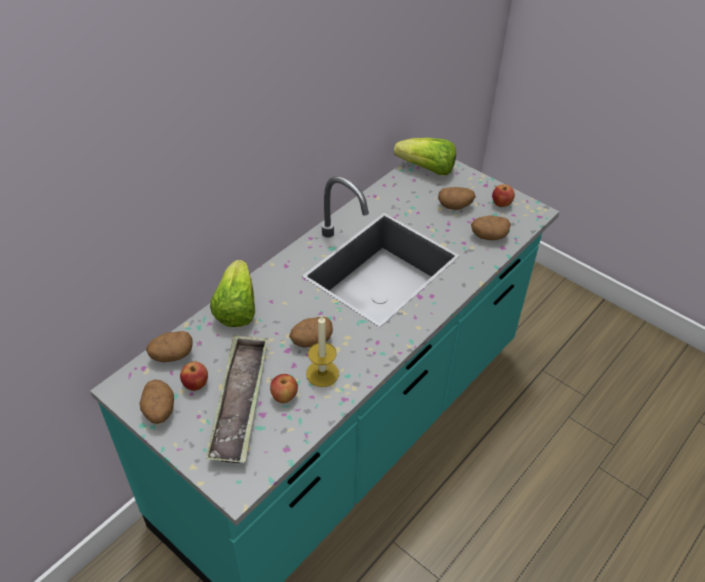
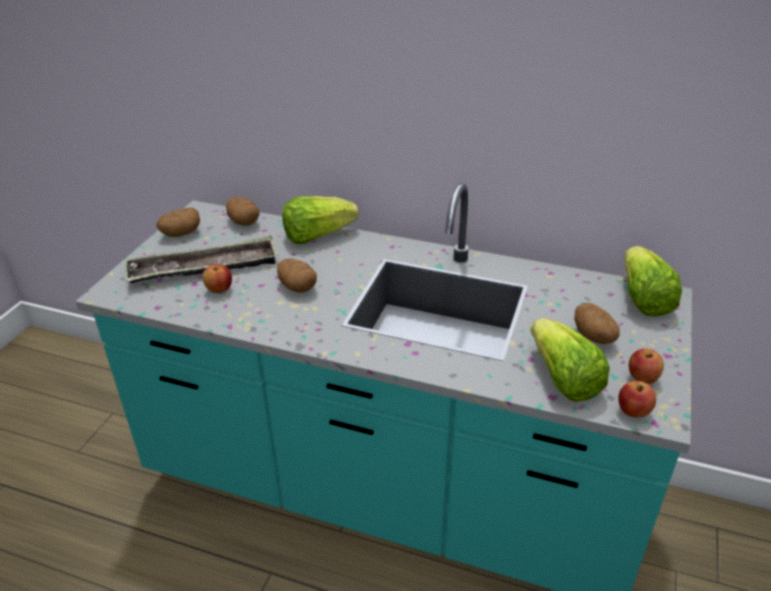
camera: 70 degrees right, 10 degrees down
apple [180,362,208,391] -> apple moved to [618,381,656,417]
candle [306,314,339,387] -> none
potato [471,215,511,240] -> lettuce [530,318,610,402]

